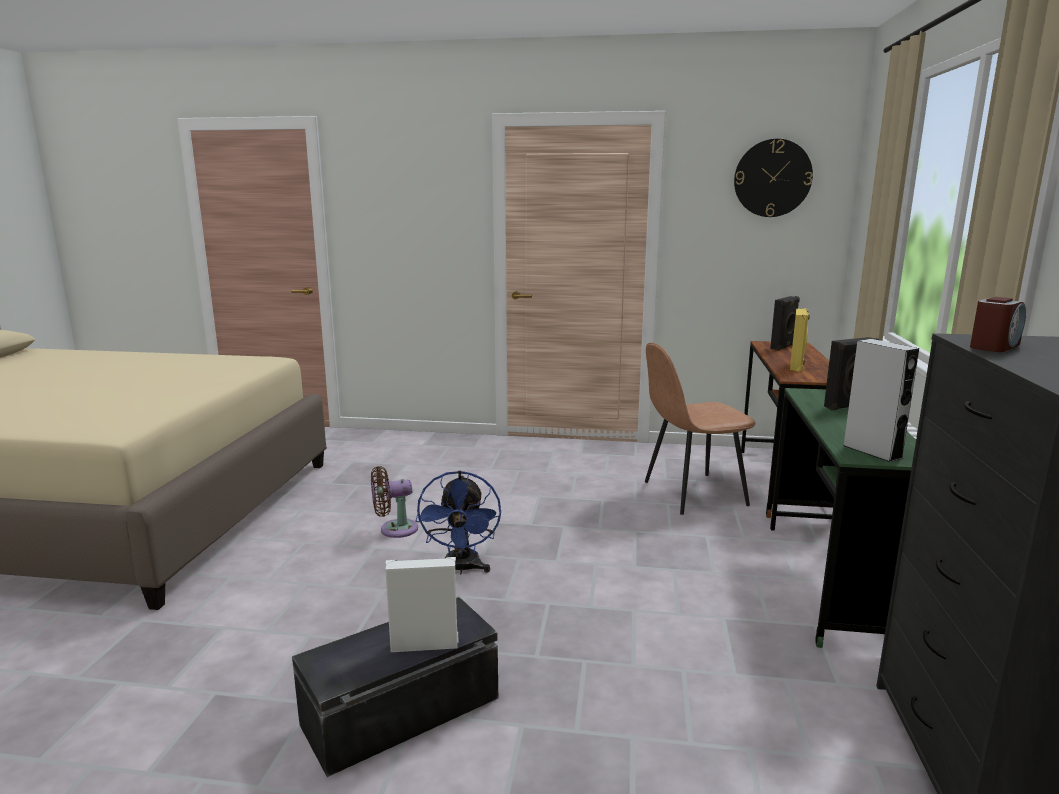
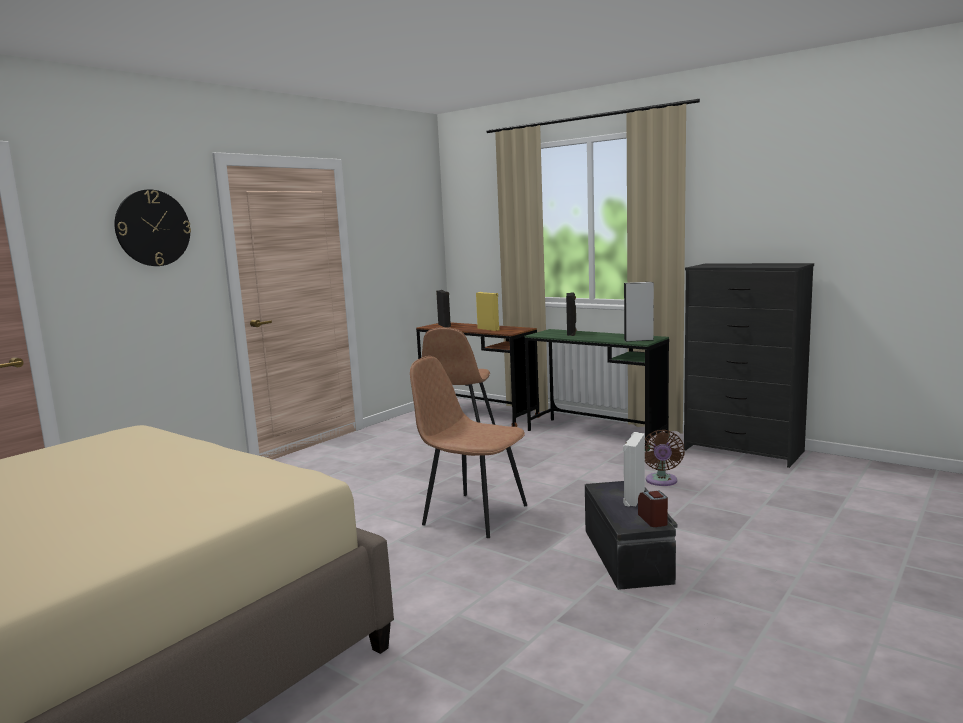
camera: 60 degrees left, 5 degrees down
brown fan [371,466,418,538] -> brown fan moved to [645,430,685,486]
blue fan [416,470,501,574] -> brown chair [410,356,527,538]
wall clock [734,139,813,217] -> wall clock moved to [114,189,191,266]
alarm clock [970,297,1026,352] -> alarm clock moved to [638,490,668,527]

